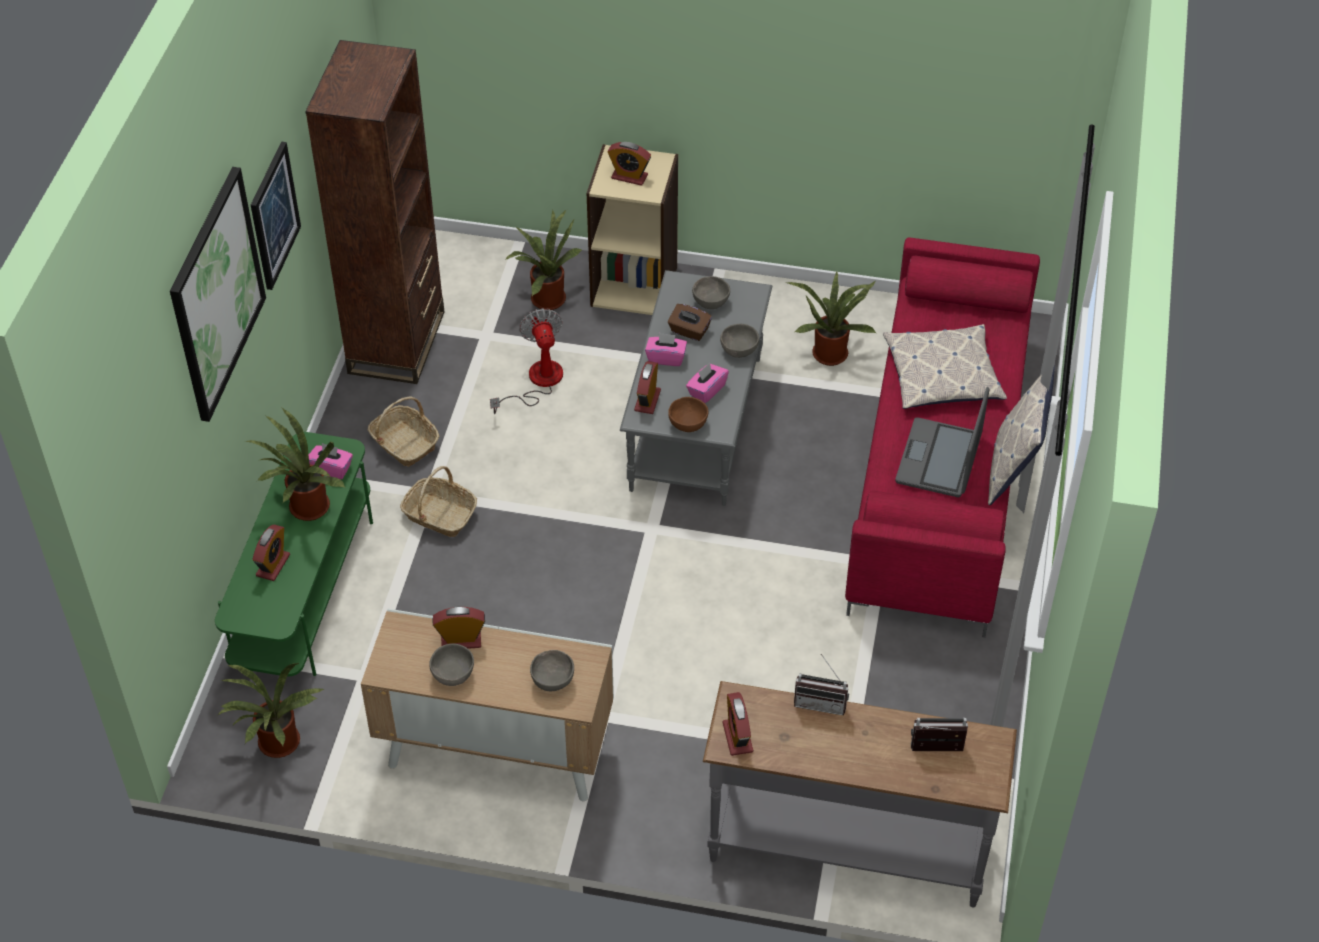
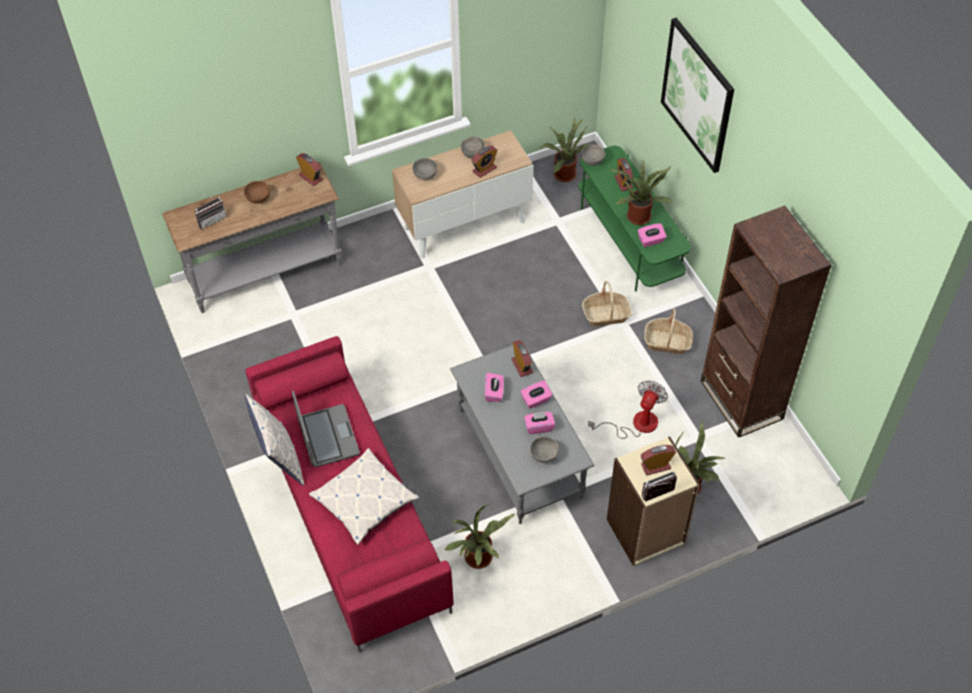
camera: 145 degrees right, 5 degrees up
picture [251,141,301,290] -> none
fan [490,308,563,414] -> fan turned 105 degrees counterclockwise [588,380,668,439]
brown tissue box [668,304,712,341] -> pink tissue box [524,412,555,434]
brown bowl [668,397,708,432] -> brown bowl moved to [244,181,270,204]
grey bowl [720,324,759,358] -> grey bowl moved to [581,145,605,166]
radio [794,654,849,715] -> radio moved to [642,471,677,502]

